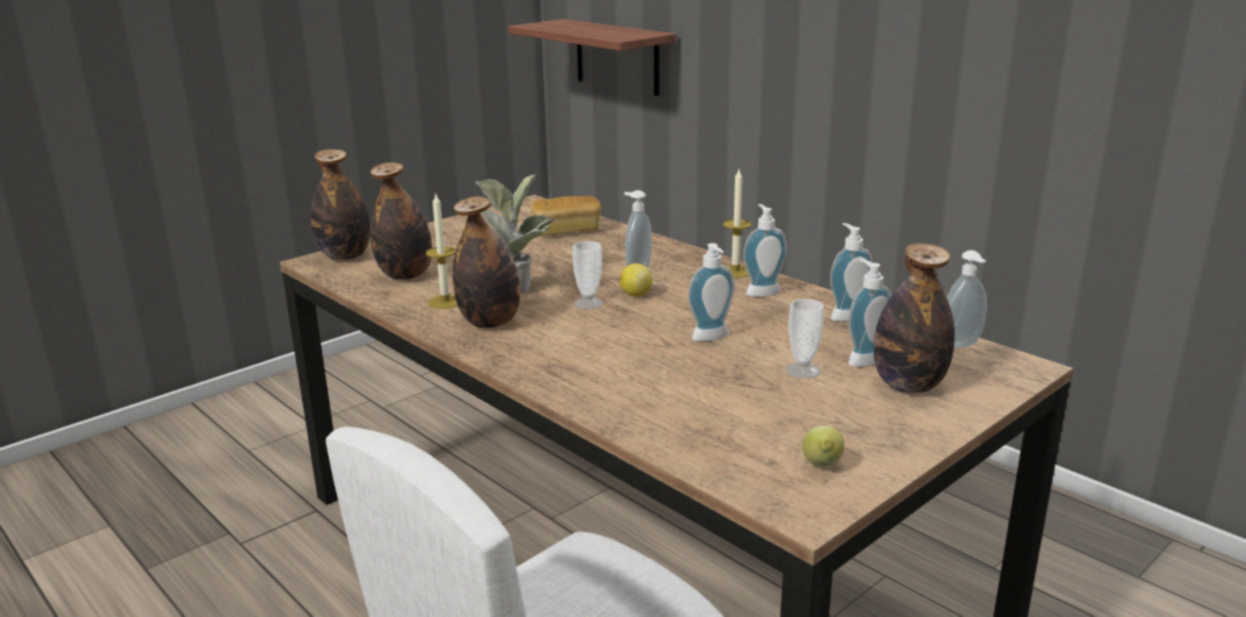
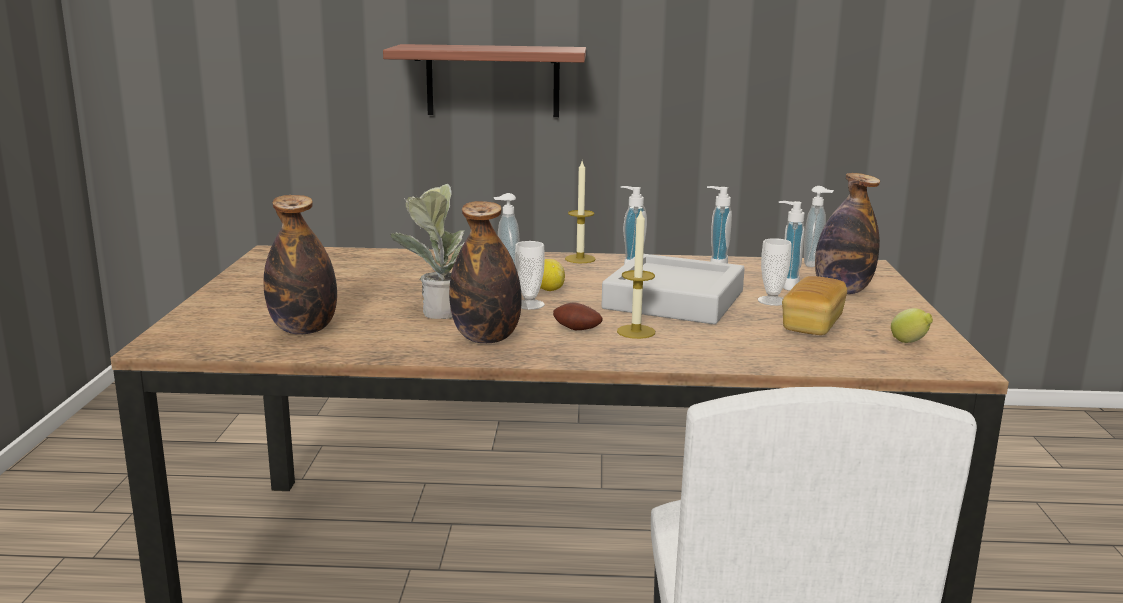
camera: 45 degrees left, 5 degrees down
bottle [311,149,370,260] -> none
candle [426,193,458,309] -> candle moved to [617,211,655,339]
shelf [508,19,676,96] -> shelf moved to [383,44,586,117]
bread [530,196,601,236] -> bread moved to [782,276,847,335]
soap dispenser [688,243,735,341] -> grey tray [602,254,745,324]
none -> potato [553,303,602,330]

